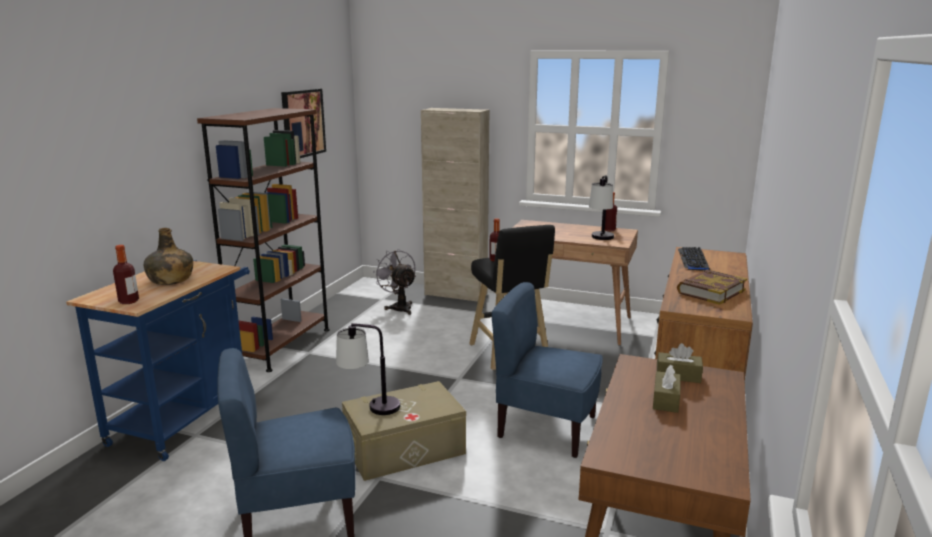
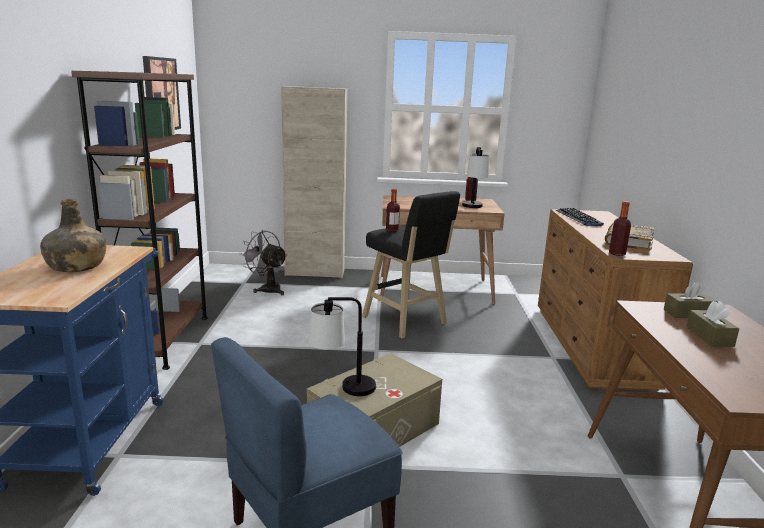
camera: 20 degrees left, 0 degrees up
bottle [113,245,139,304] -> bottle moved to [609,201,631,256]
blue chair [491,282,603,458] -> none

